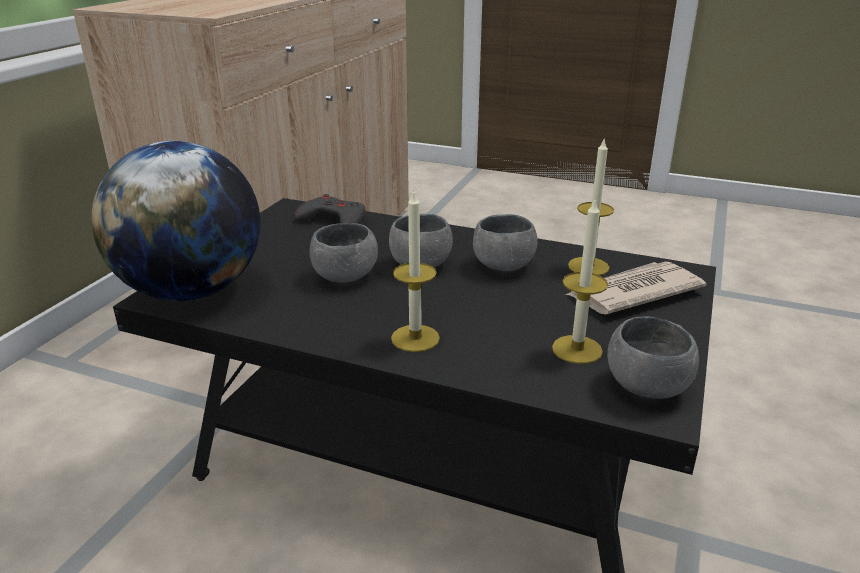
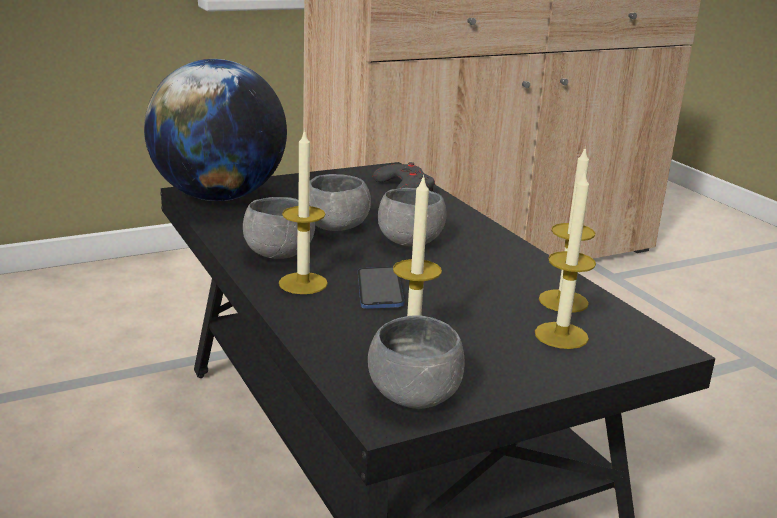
camera: 40 degrees right, 5 degrees down
grey bowl [473,214,538,271] -> grey bowl moved to [243,197,315,259]
newspaper [565,262,706,314] -> candle [535,172,596,349]
none -> phone [358,267,404,309]

